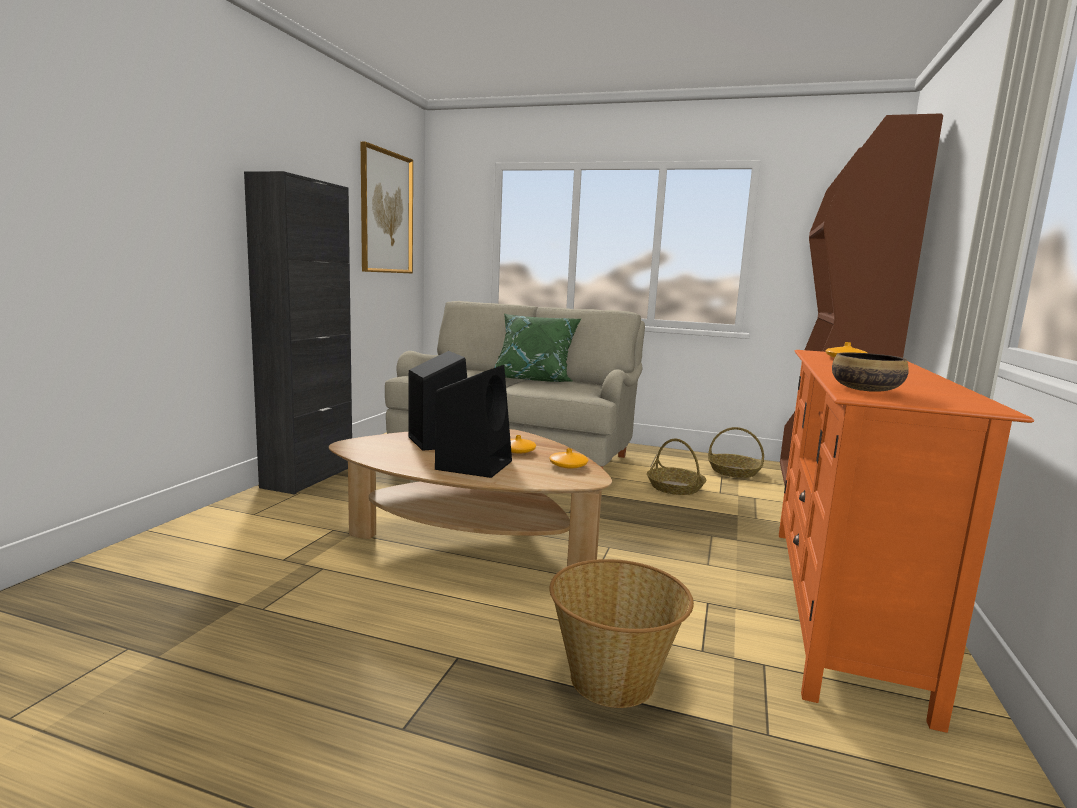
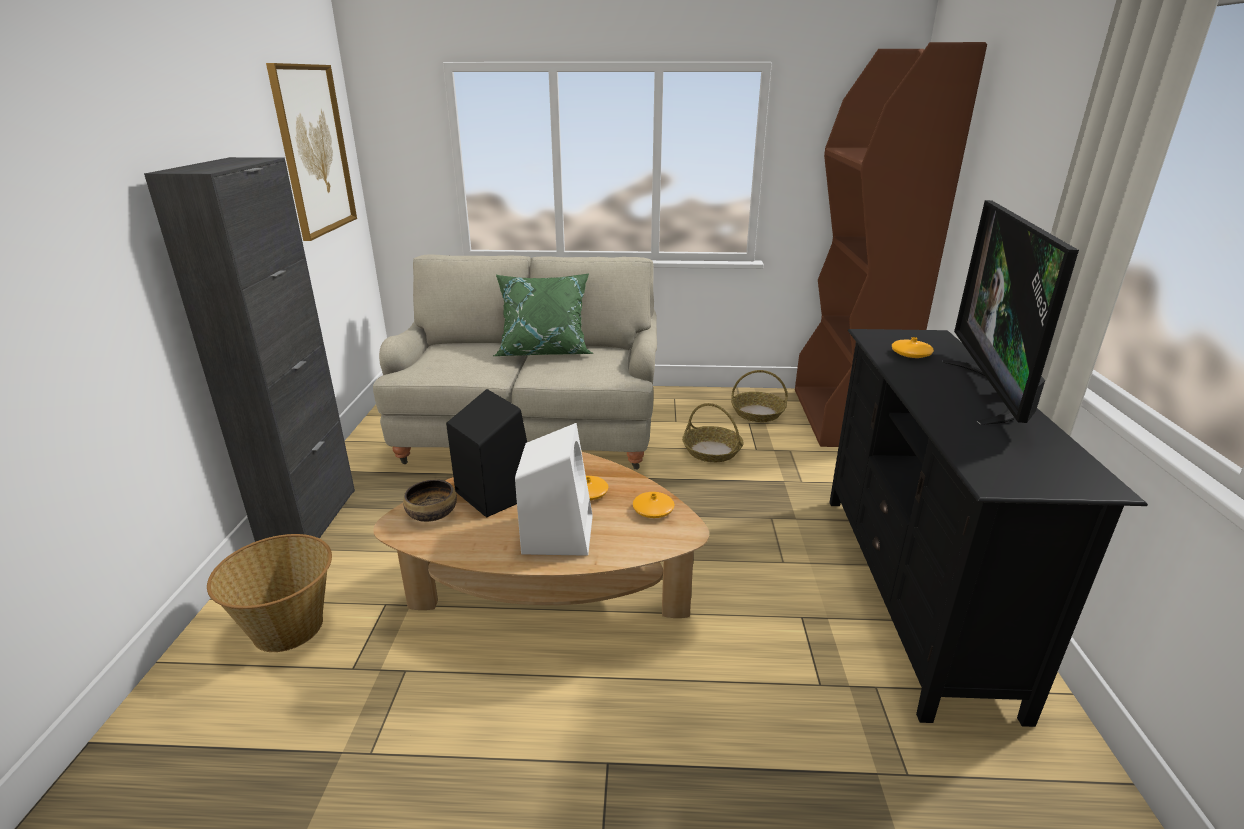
camera: 15 degrees left, 15 degrees up
black speaker [435,365,512,478] -> white speaker [515,423,593,556]
basket [549,559,694,708] -> basket moved to [207,534,332,652]
orange tv stand [779,350,1034,733] -> black tv stand [829,329,1148,727]
bowl [832,352,909,392] -> bowl moved to [403,480,457,522]
none -> television [942,200,1079,425]

